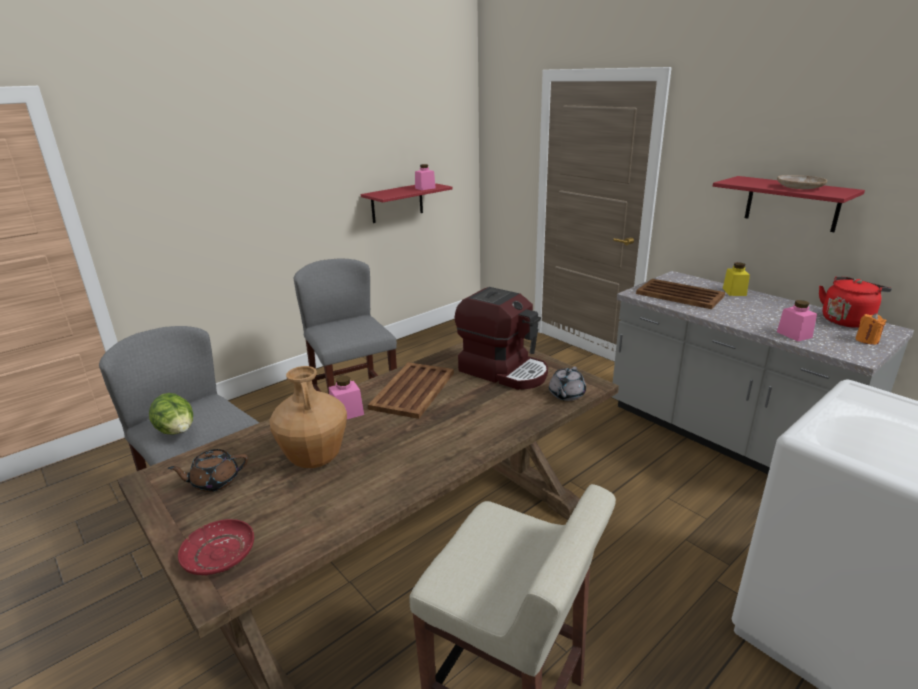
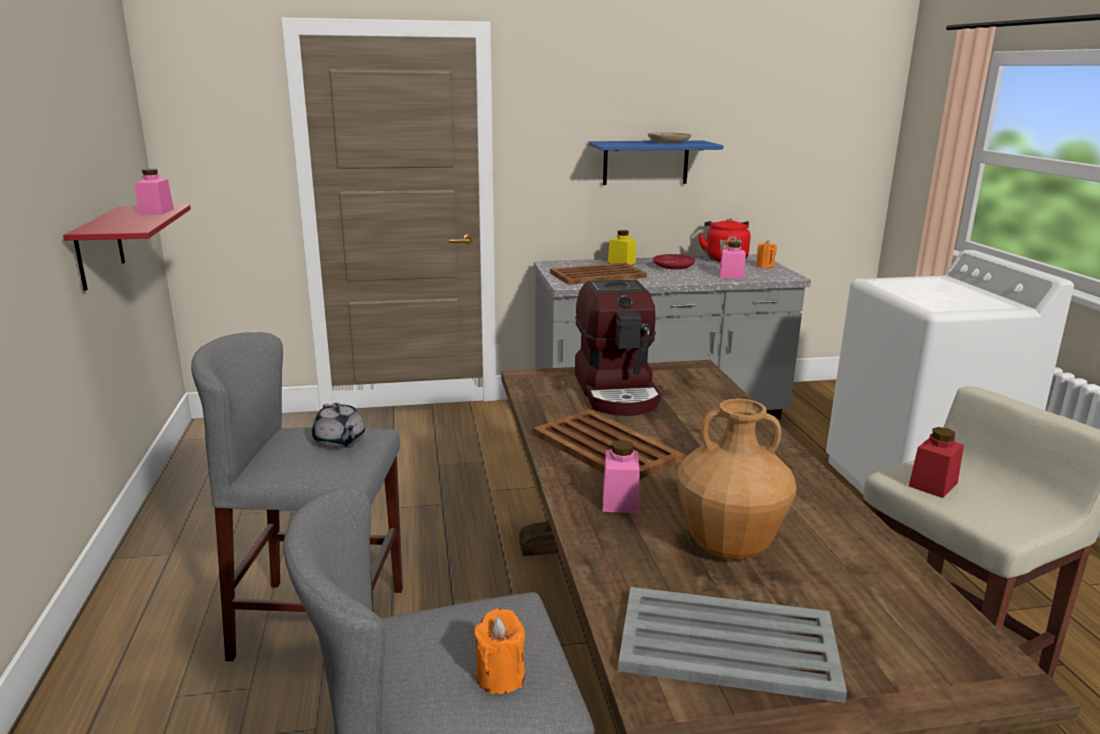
camera: 60 degrees left, 5 degrees down
lettuce [149,393,193,435] -> orange candle [474,608,525,694]
brown teapot [168,449,248,492] -> grey tray [618,587,847,703]
red plate [178,519,254,575] -> red plate moved to [653,254,695,269]
coffee machine [455,287,548,390] -> coffee machine turned 105 degrees clockwise [575,280,661,416]
grey teapot [549,366,586,401] -> grey teapot moved to [312,403,365,448]
red shelf [713,176,865,232] -> blue shelf [588,141,723,185]
none -> red jar [909,427,964,498]

